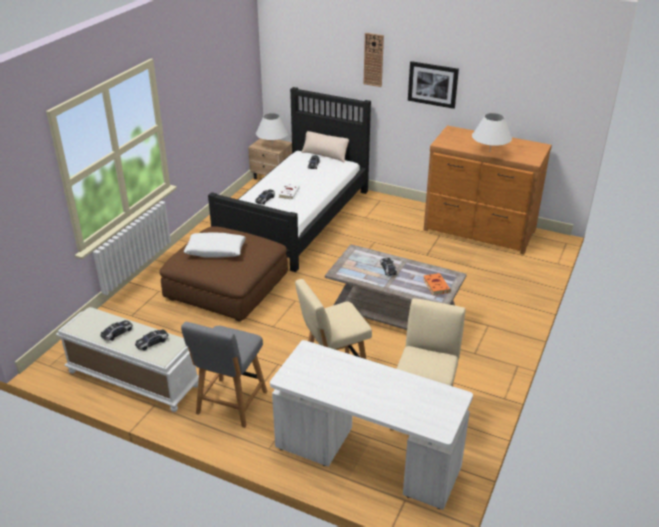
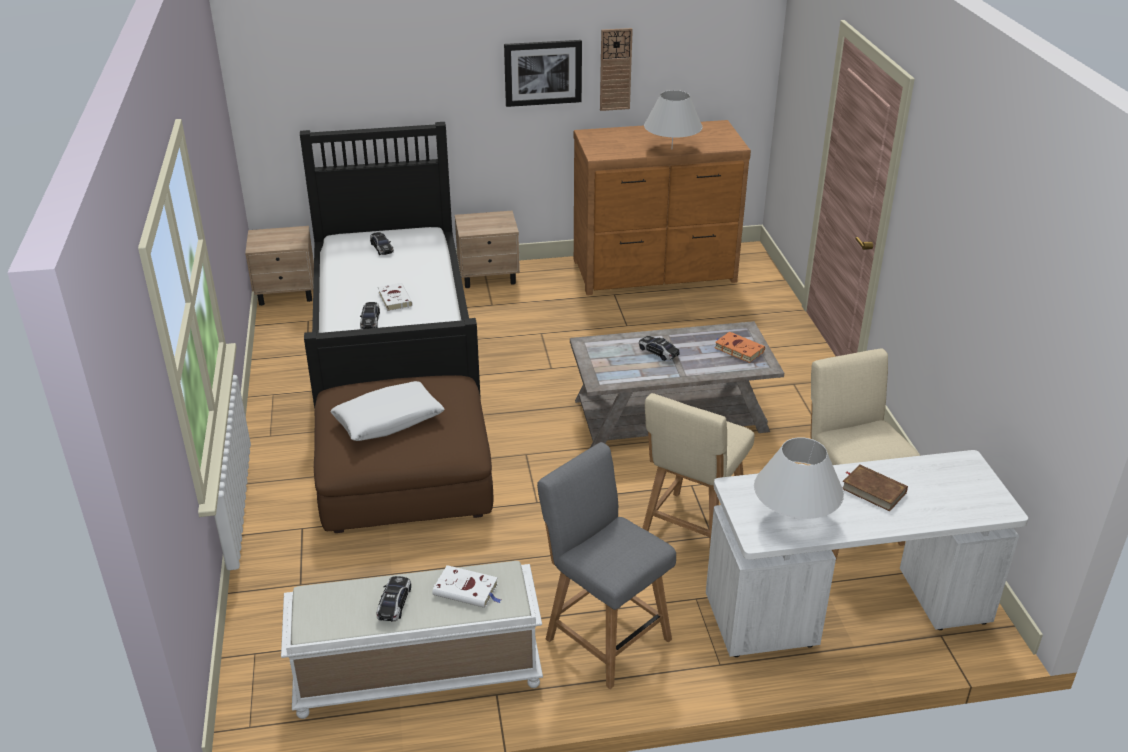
camera: 35 degrees left, 0 degrees up
toy car [135,329,168,351] -> white book [432,565,501,608]
grey chair [181,322,268,428] -> grey chair turned 150 degrees clockwise [537,442,676,689]
white table lamp [256,113,289,144] -> white table lamp moved to [754,437,844,519]
beige pillow [301,131,349,163] -> none
wall clock [363,33,384,87] -> wall clock moved to [600,28,633,111]
none -> beige nightstand [455,211,520,288]
none -> brown book [842,464,908,511]

